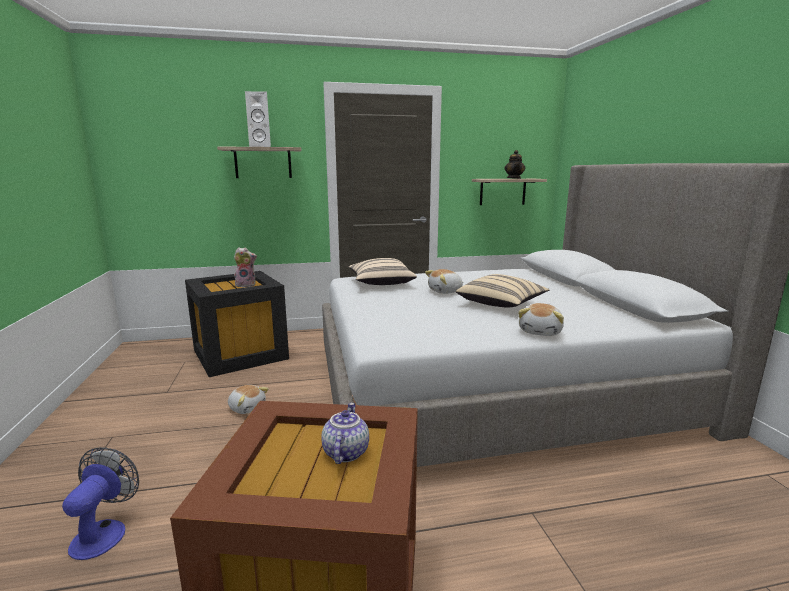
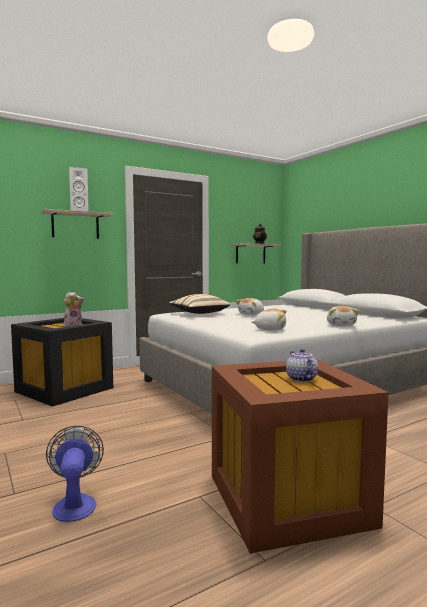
camera: 20 degrees left, 10 degrees down
plush toy [228,385,269,414] -> plush toy moved to [251,309,287,331]
beige pillow [456,274,550,307] -> none

